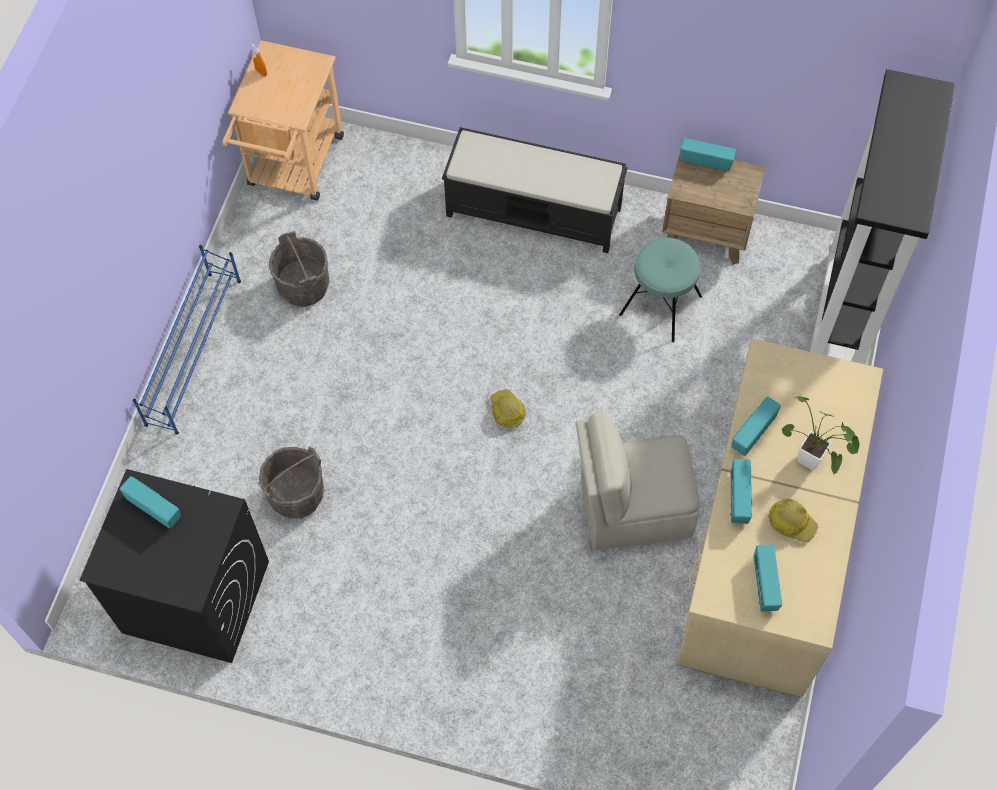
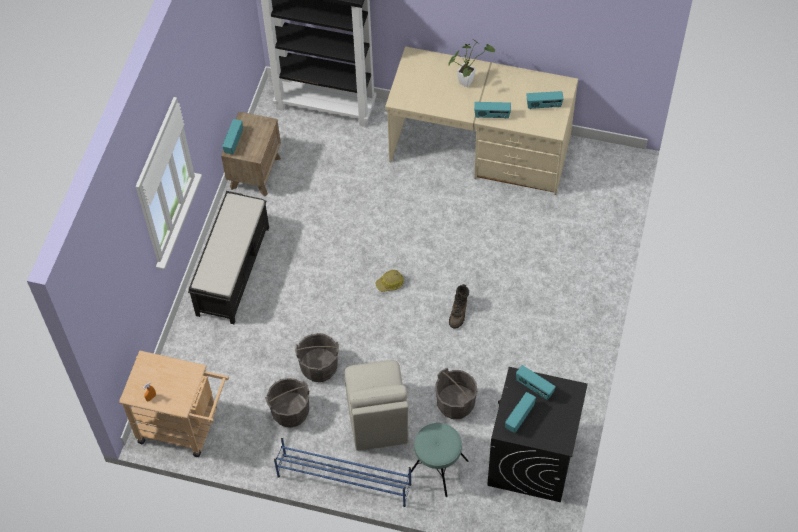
camera: 90 degrees left, 5 degrees down
beige chair [576,412,700,550] -> beige chair moved to [345,360,409,451]
turquoise stool [619,238,702,342] -> turquoise stool moved to [408,423,469,497]
radio [731,396,781,456] -> radio moved to [516,365,556,400]
hard hat [769,499,819,542] -> none
none -> grey bucket [295,333,339,382]
none -> brown boot [449,284,469,329]

